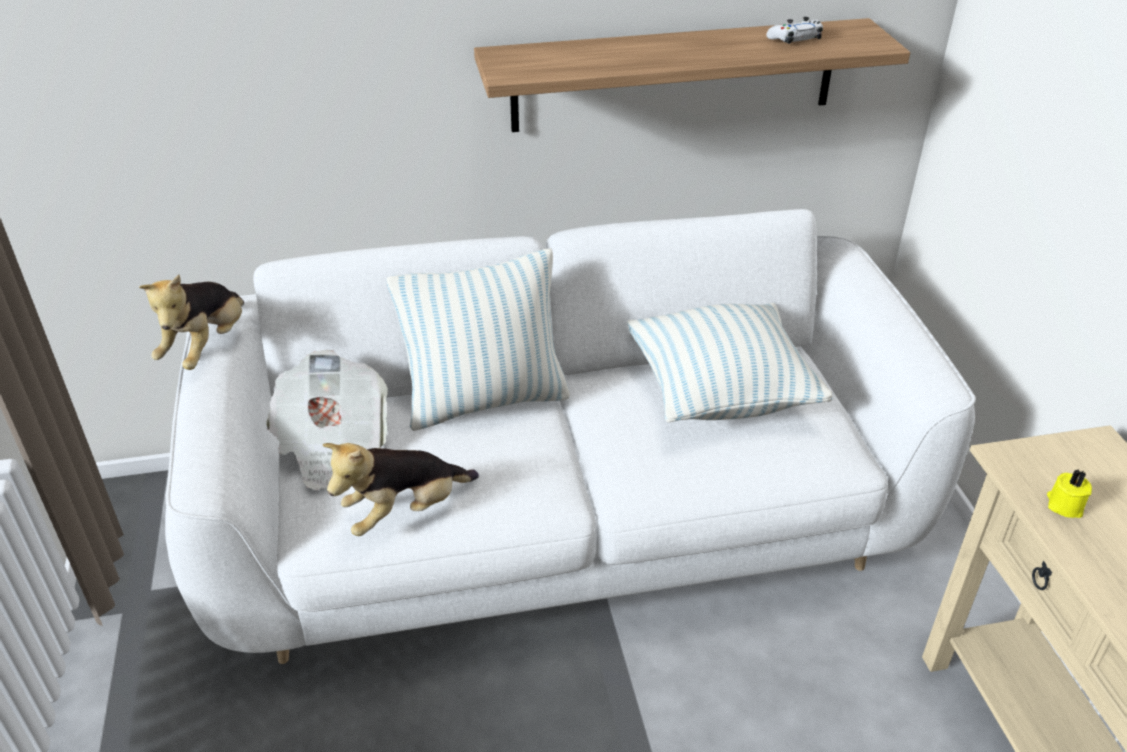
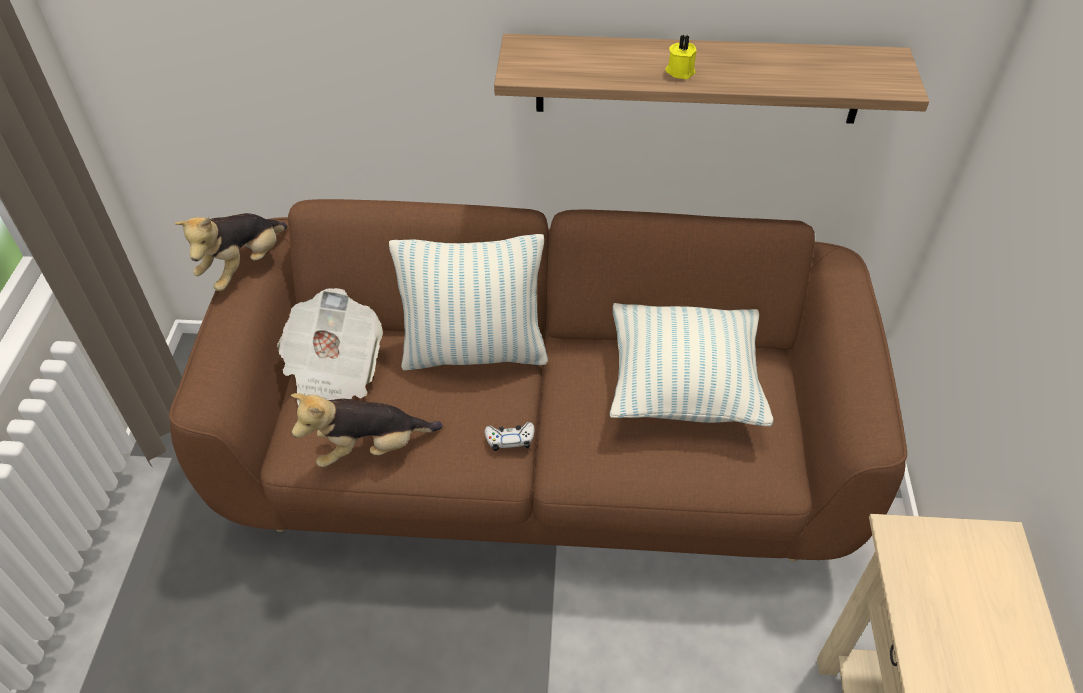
camera: 15 degrees right, 10 degrees up
white sofa [165,209,976,664] -> brown sofa [169,199,907,562]
white game controller [766,17,823,44] -> white game controller moved to [485,422,535,451]
yellow candle [1047,469,1092,518] -> yellow candle moved to [665,35,697,79]

